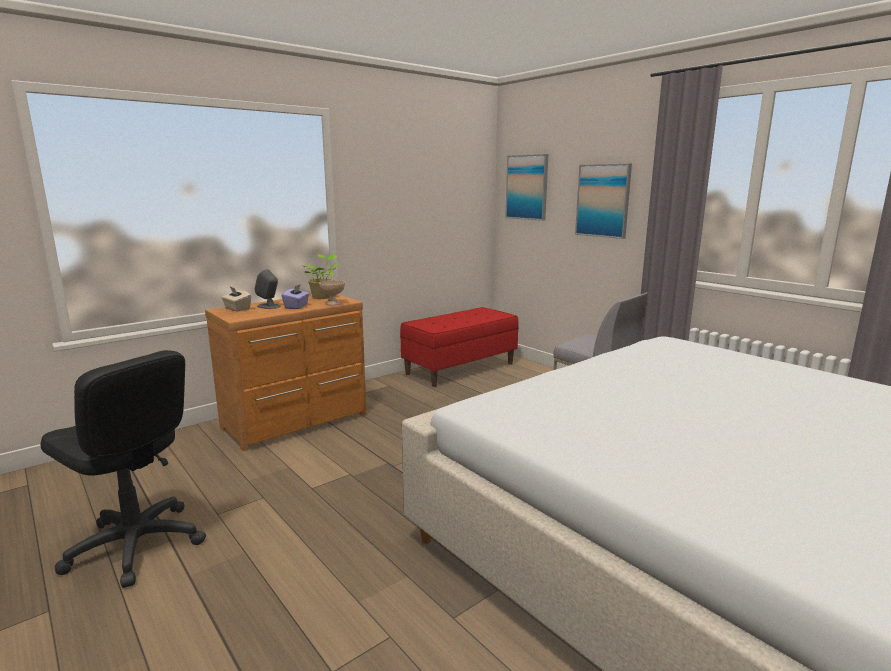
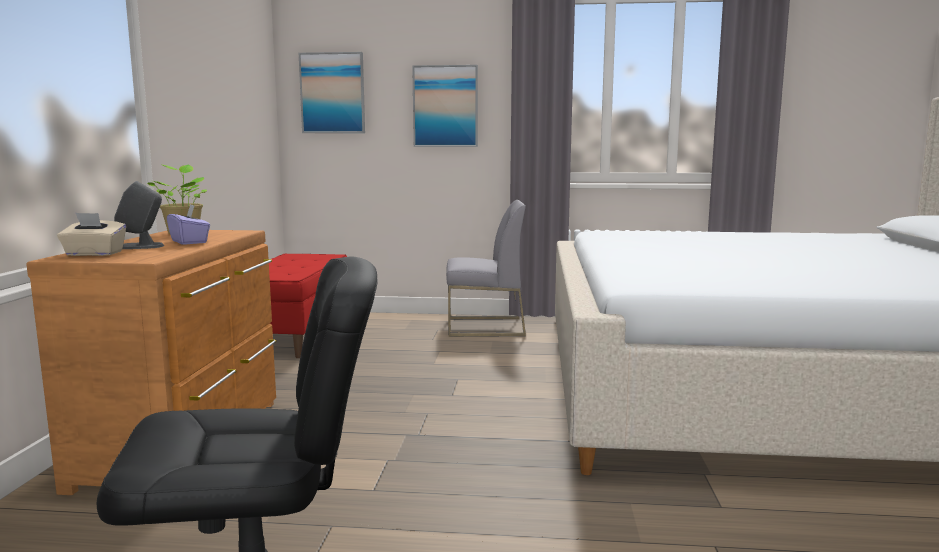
camera: 45 degrees left, 5 degrees down
beige bowl [319,280,345,305] -> none

